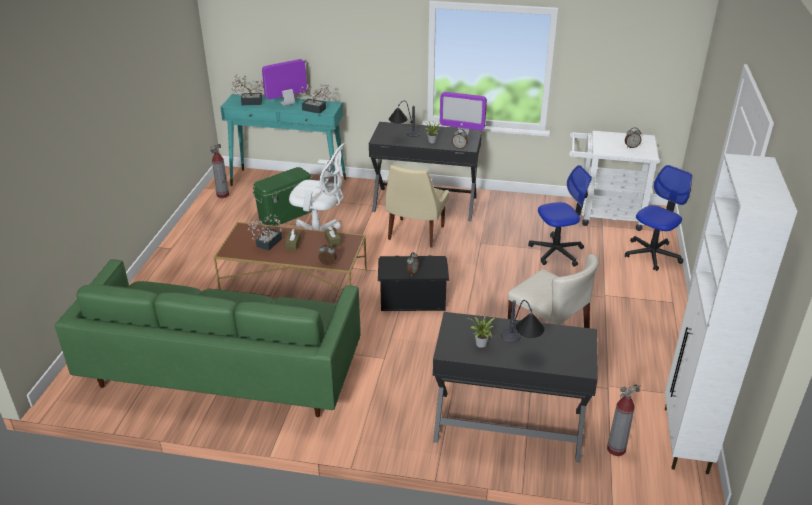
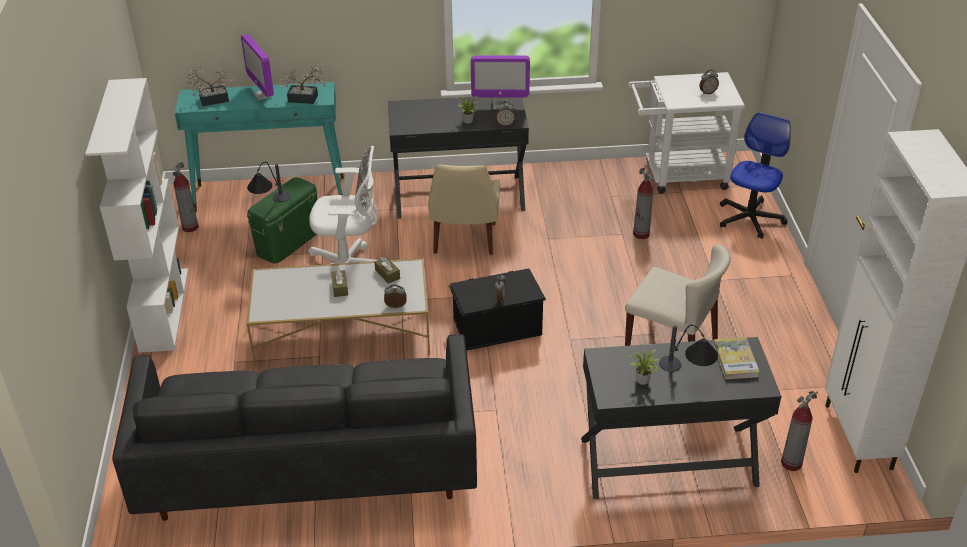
camera: 15 degrees left, 5 degrees up
green sofa [55,259,361,417] -> black sofa [112,334,477,521]
brown coffee table [213,222,367,290] -> white coffee table [246,258,430,367]
potted plant [248,214,282,250] -> none
monitor [262,59,307,106] -> monitor turned 75 degrees counterclockwise [241,34,274,100]
table lamp [389,101,420,137] -> table lamp moved to [247,162,290,202]
office chair [528,165,592,267] -> fire extinguisher [633,165,654,239]
none -> white bookcase [85,78,188,353]
none -> book [713,337,760,379]

